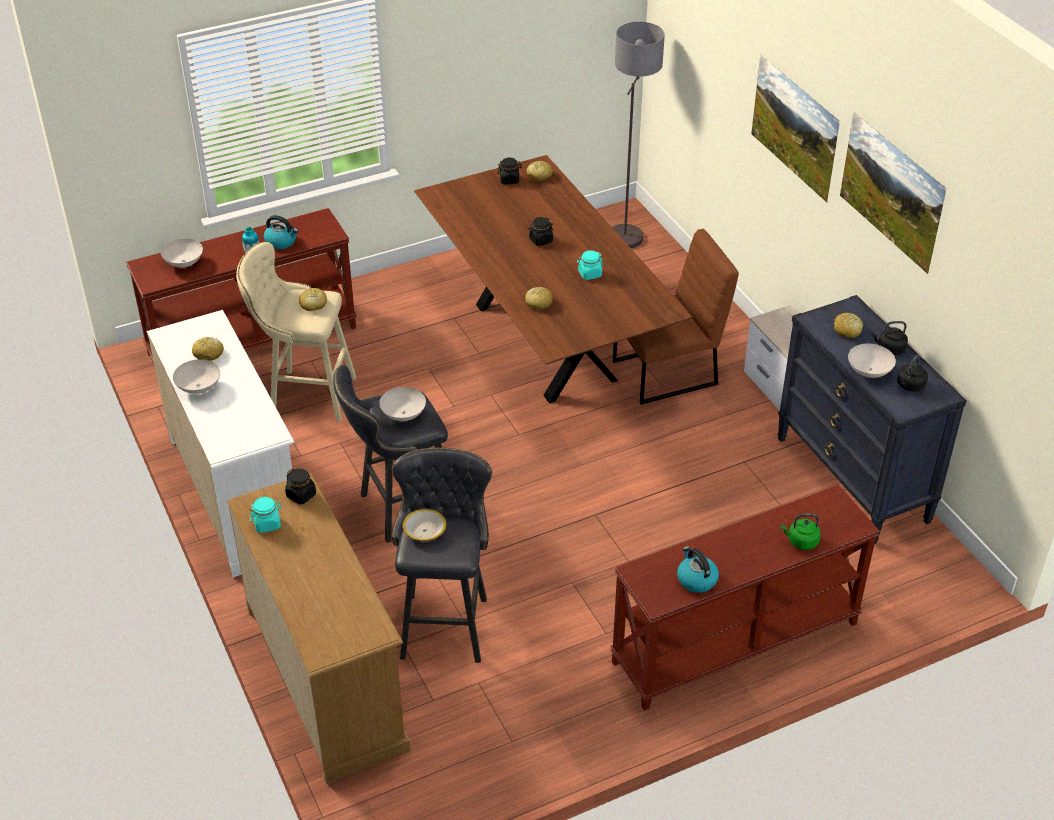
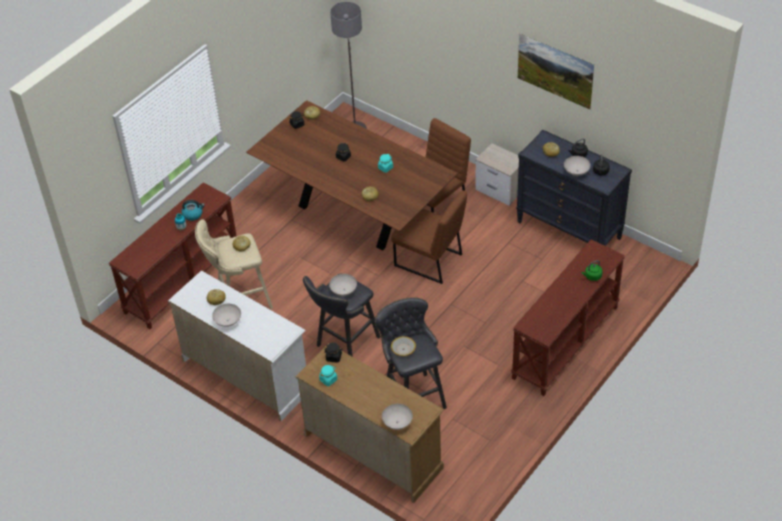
camera: 25 degrees left, 5 degrees up
white bowl [161,239,203,268] -> white bowl moved to [382,404,413,430]
kettle [677,546,719,593] -> none
picture [751,55,840,202] -> none
none -> brown chair [391,190,468,284]

